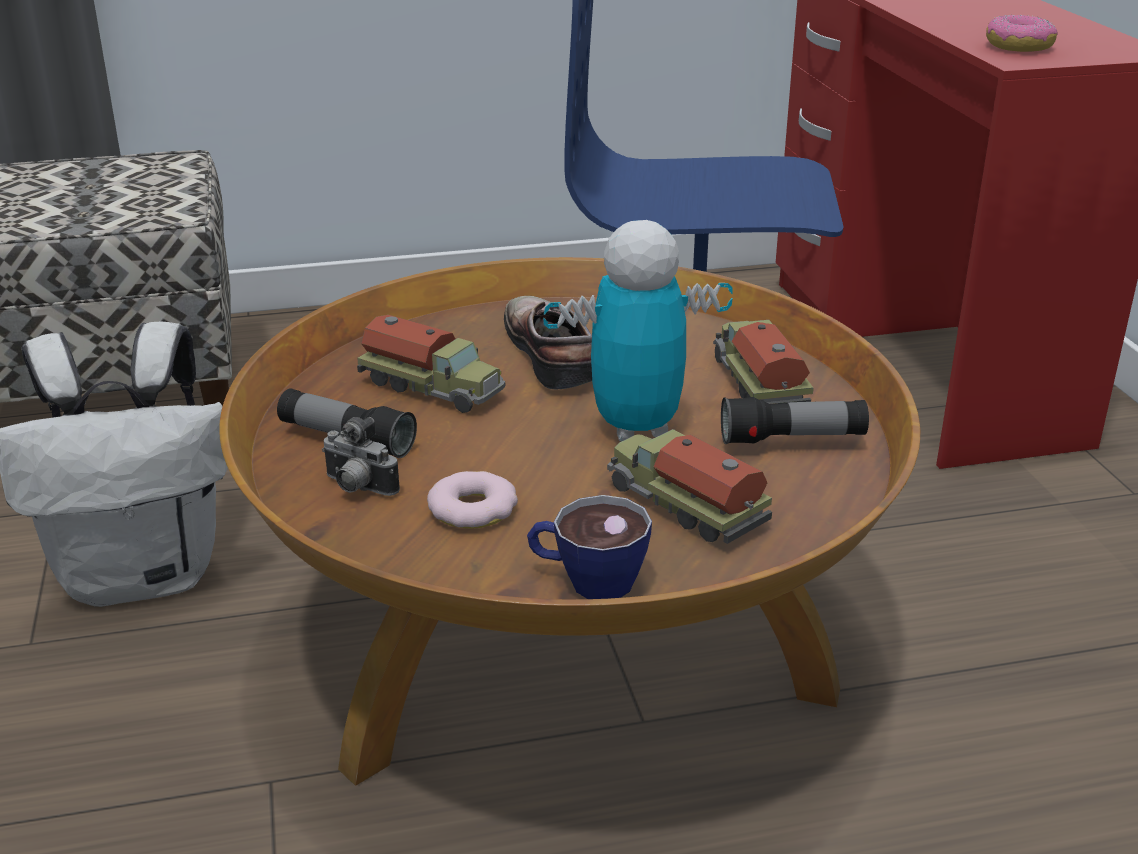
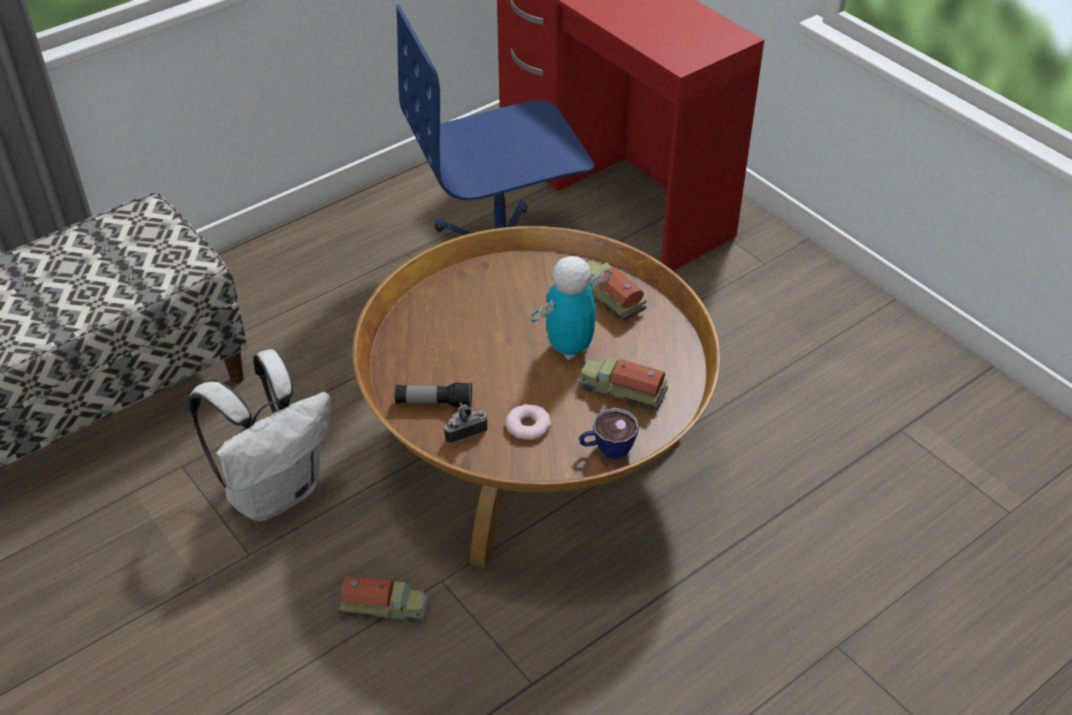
camera: 25 degrees left, 15 degrees up
camera [322,417,400,496] -> camera turned 150 degrees clockwise [443,402,488,444]
toy truck [357,315,505,413] -> toy truck moved to [339,576,428,623]
shoe [504,296,592,389] -> none
flashlight [721,397,869,444] -> none
donut [986,15,1058,52] -> none

